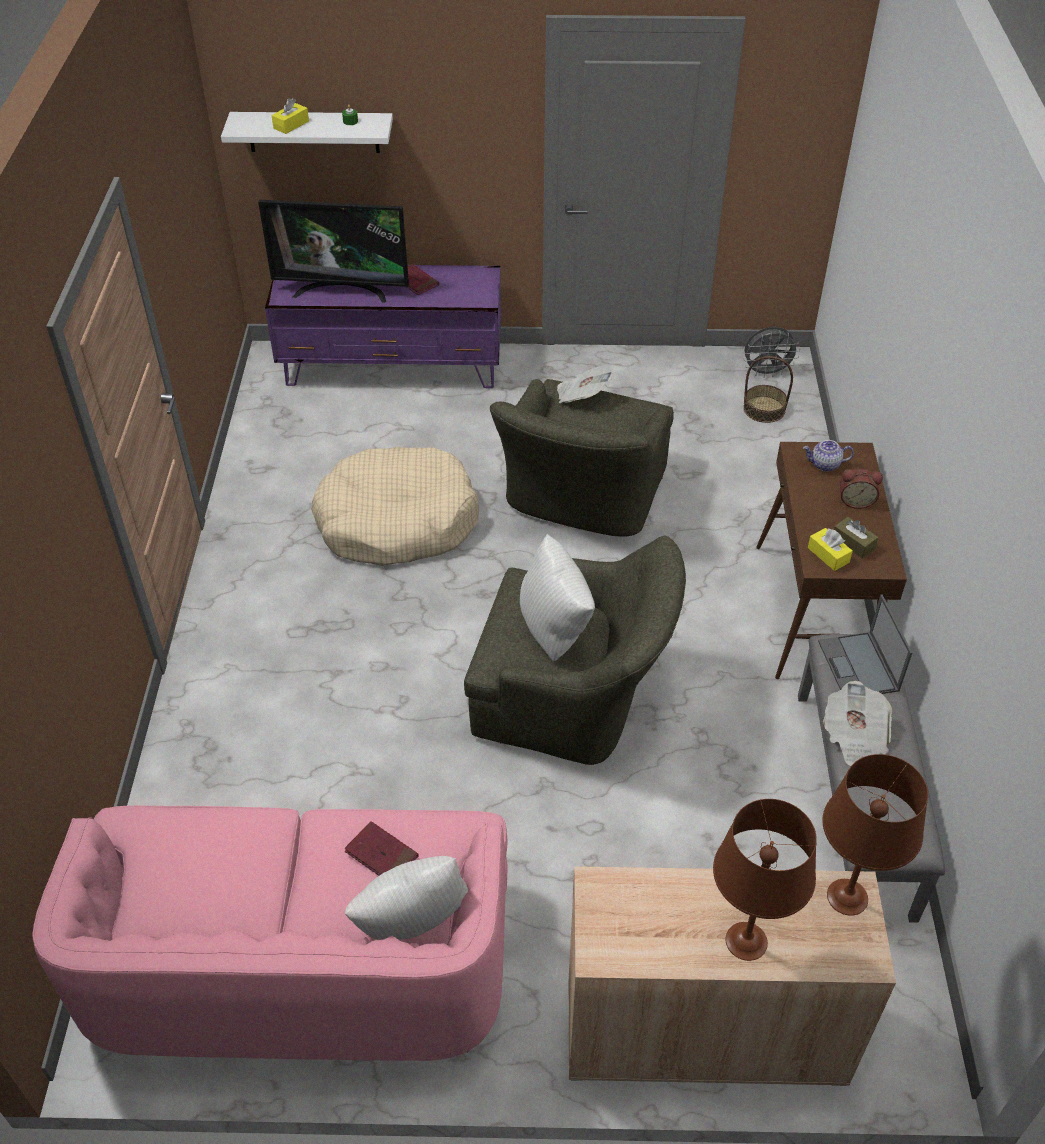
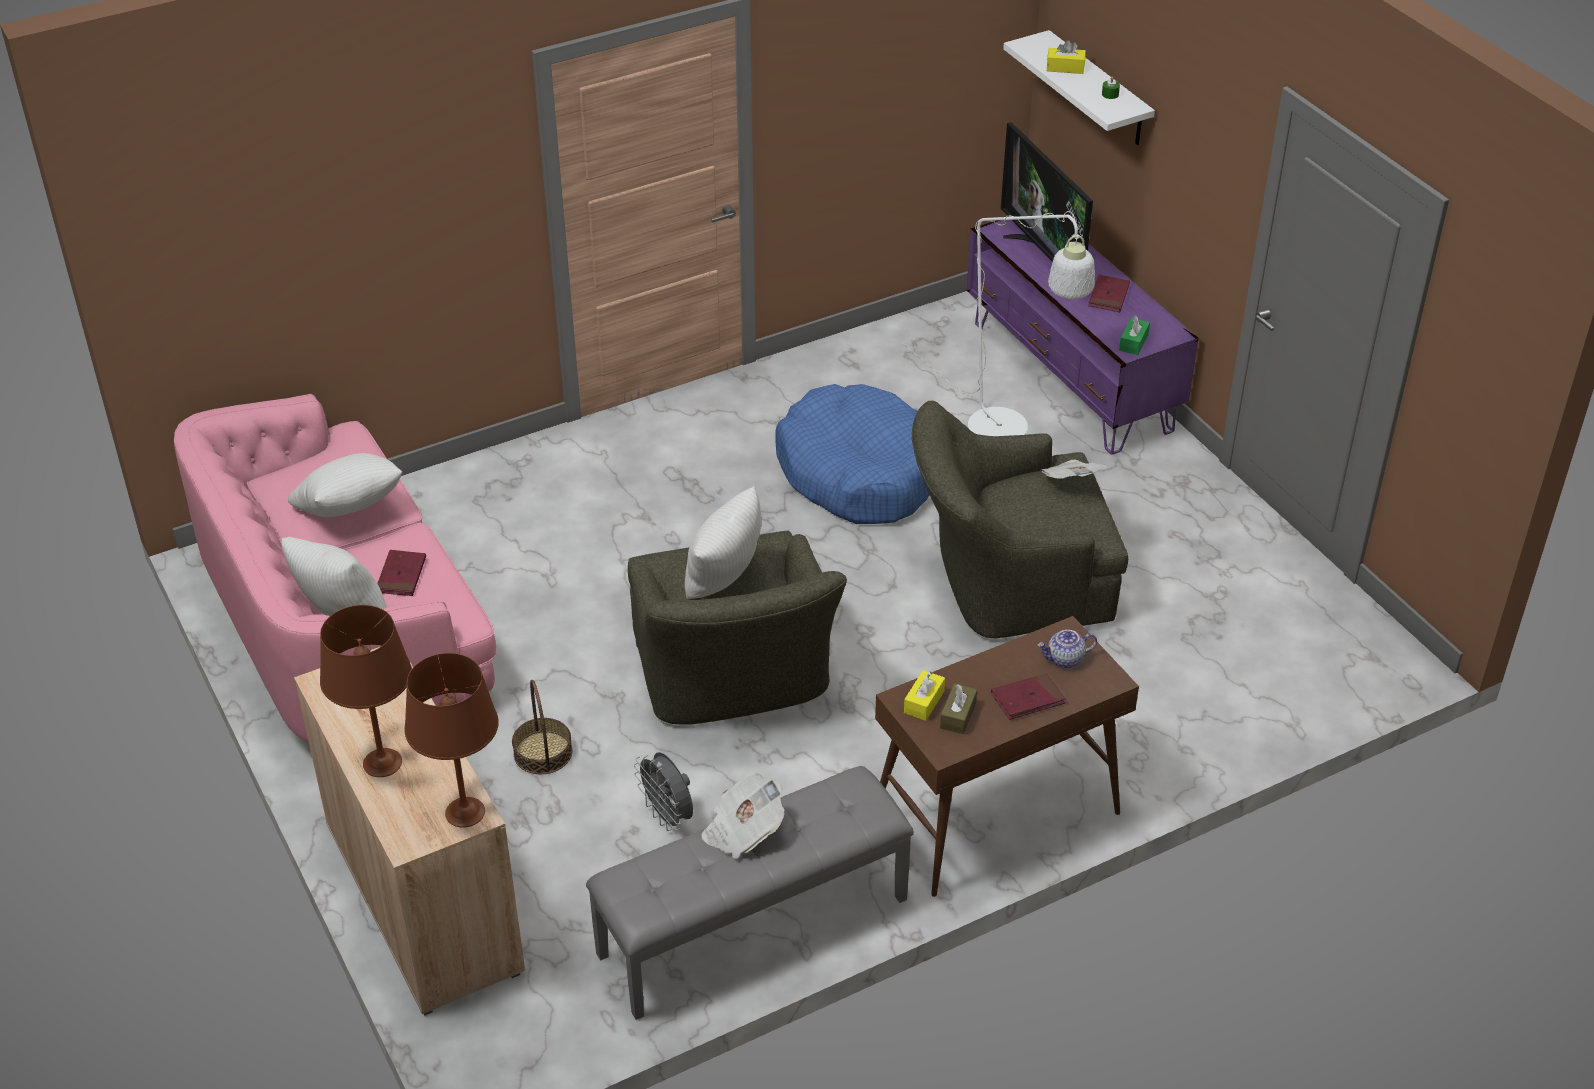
camera: 60 degrees right, 5 degrees down
beige dog bed [311,447,479,566] -> blue dog bed [775,384,930,524]
grey fan [743,327,800,378] -> grey fan moved to [634,752,693,831]
basket [743,356,793,423] -> basket moved to [512,680,572,775]
teapot [803,440,854,472] -> teapot turned 75 degrees counterclockwise [1038,630,1097,668]
laptop [818,595,912,694] -> none
alarm clock [840,469,883,509] -> red book [991,673,1065,720]
none -> white pillow [288,453,402,517]
none -> white floor lamp [902,211,1095,436]
none -> green tissue box [1119,316,1150,355]

